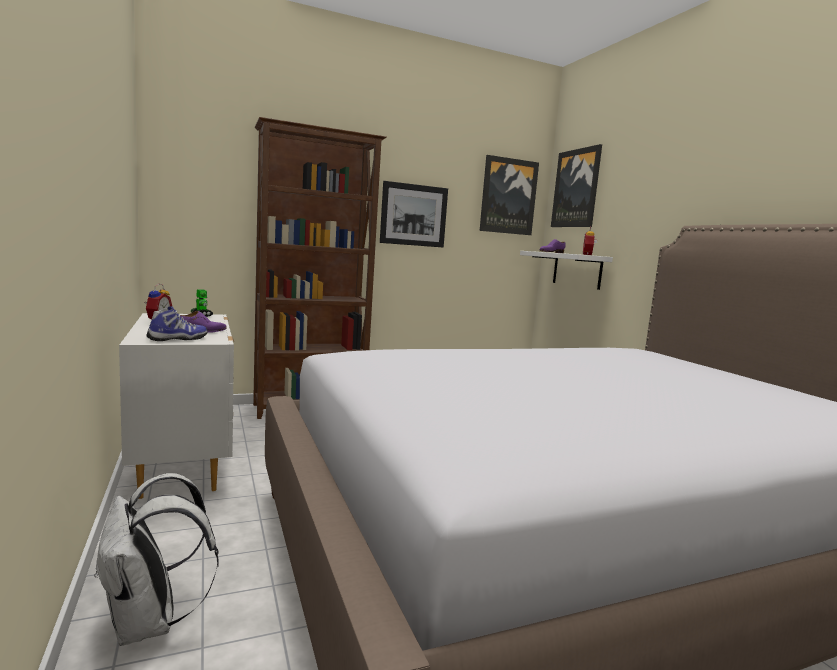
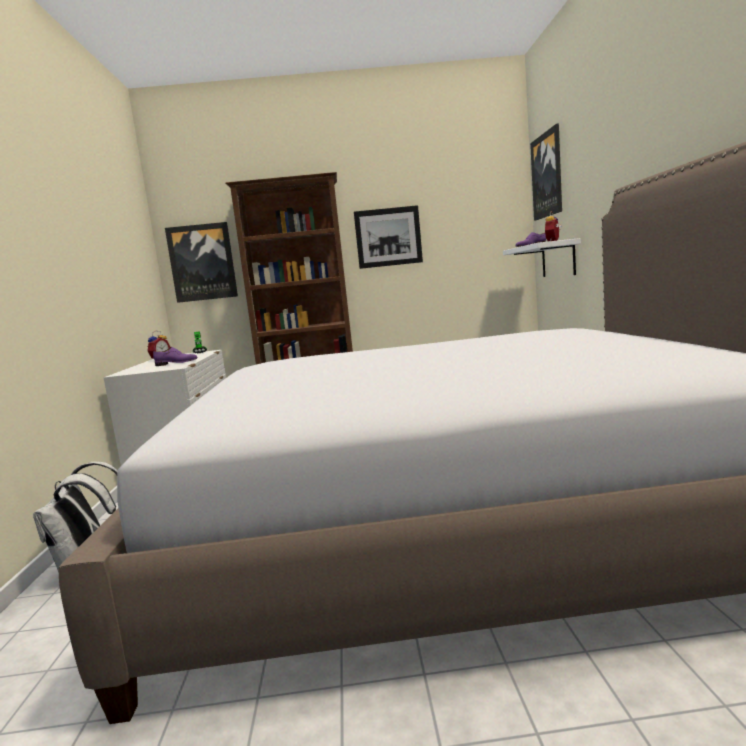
camera: 20 degrees right, 0 degrees up
shoe [147,306,208,341] -> none
picture [480,155,539,235] -> picture moved to [165,222,238,303]

